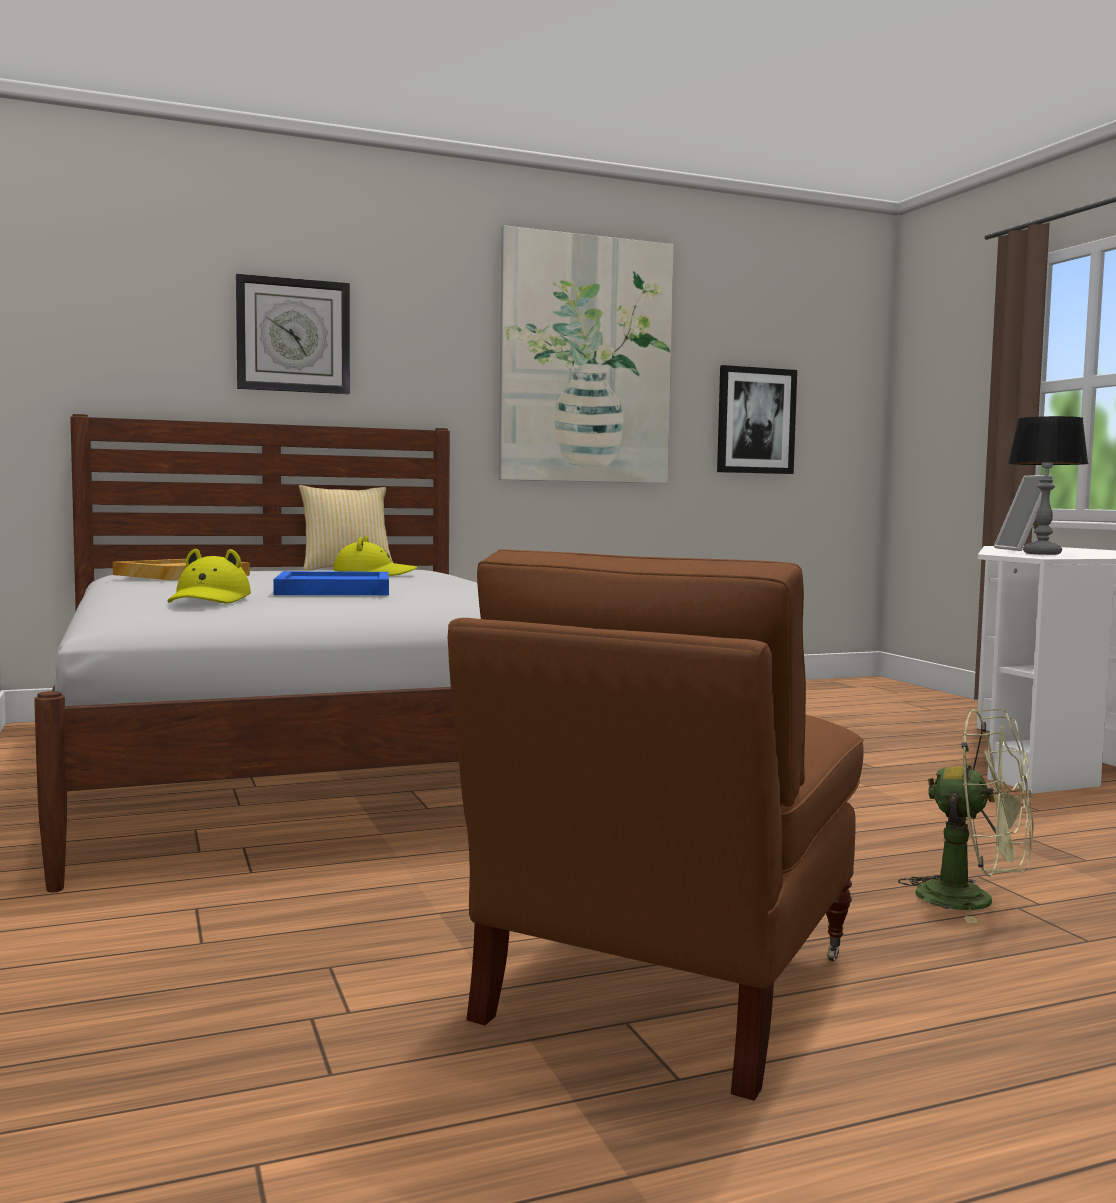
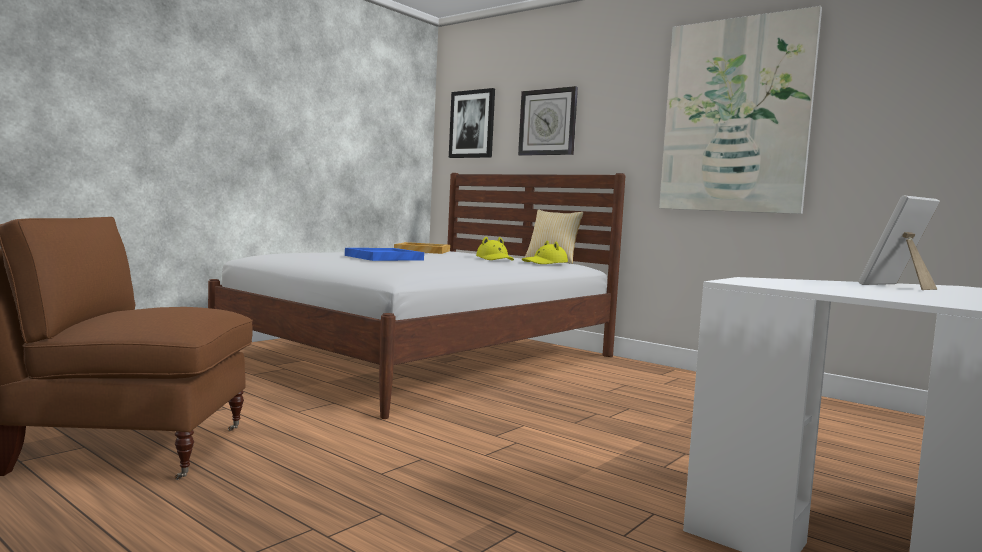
camera: 60 degrees right, 0 degrees up
yellow hat [167,548,251,604] -> yellow hat moved to [522,241,568,264]
picture [717,365,797,474] -> picture moved to [449,88,495,158]
green fan [898,709,1034,923] -> none
table lamp [1007,416,1089,555] -> none

